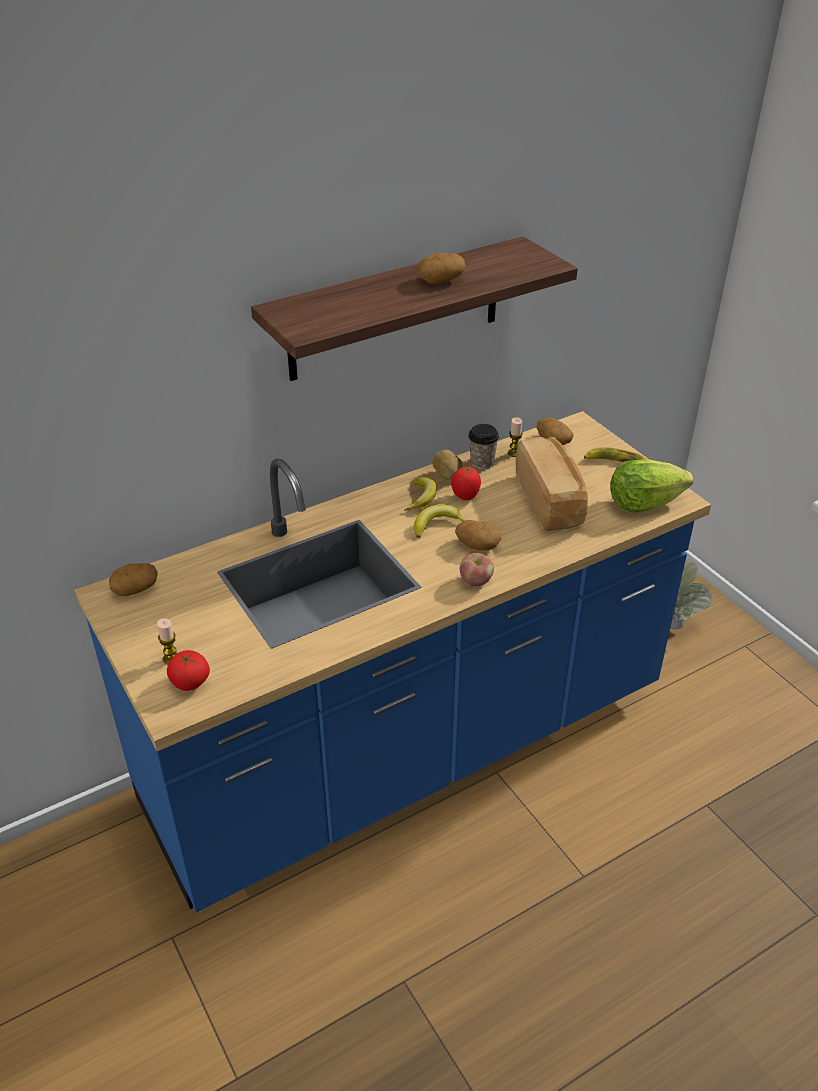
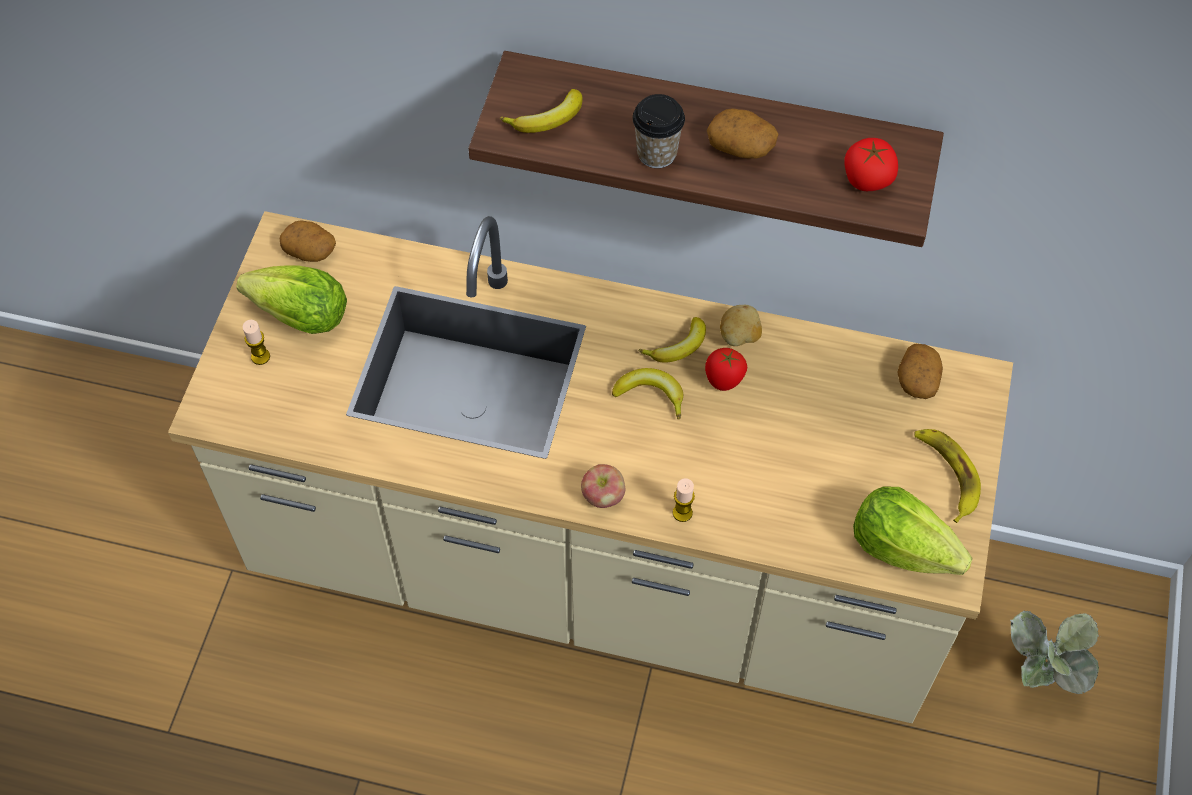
camera: 45 degrees right, 20 degrees up
blue counter [75,411,711,912] -> beige counter [168,211,1013,723]
tomato [167,650,210,691] -> tomato moved to [844,138,898,191]
potato [455,520,501,551] -> none
cup [468,424,499,469] -> cup moved to [632,94,685,168]
candle [508,417,523,457] -> candle moved to [673,478,695,522]
bread [516,437,588,531] -> none
none -> lettuce [236,266,347,334]
none -> banana [500,89,583,133]

